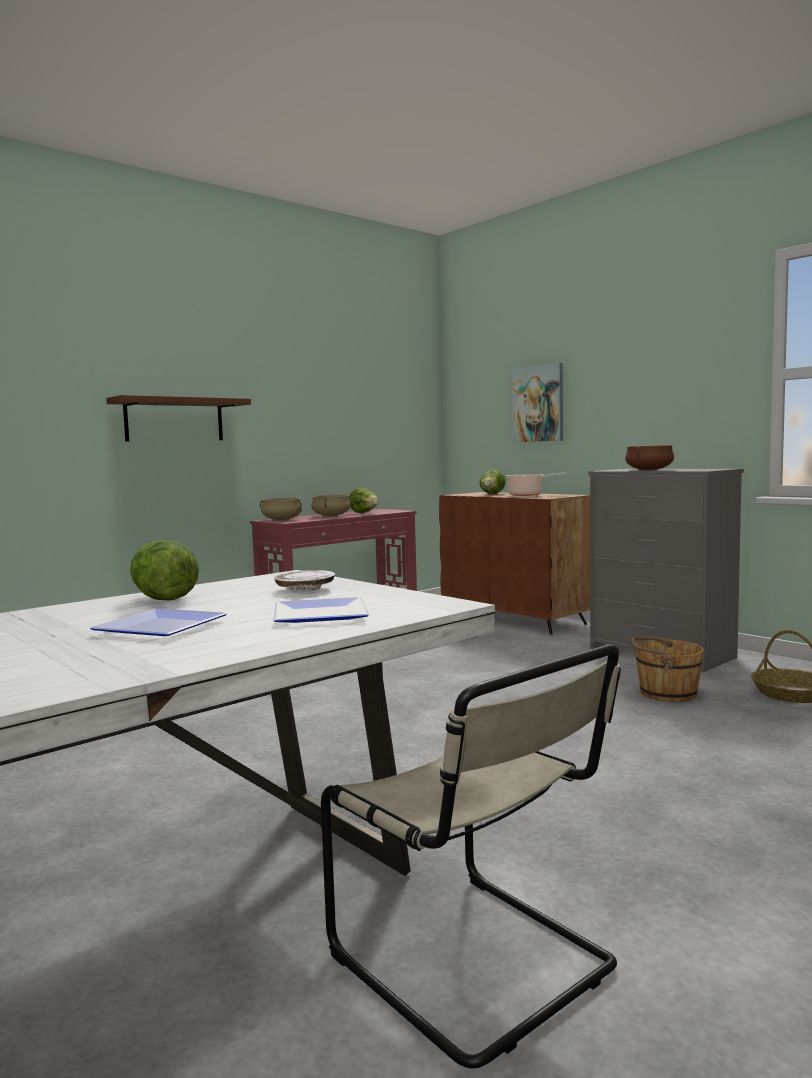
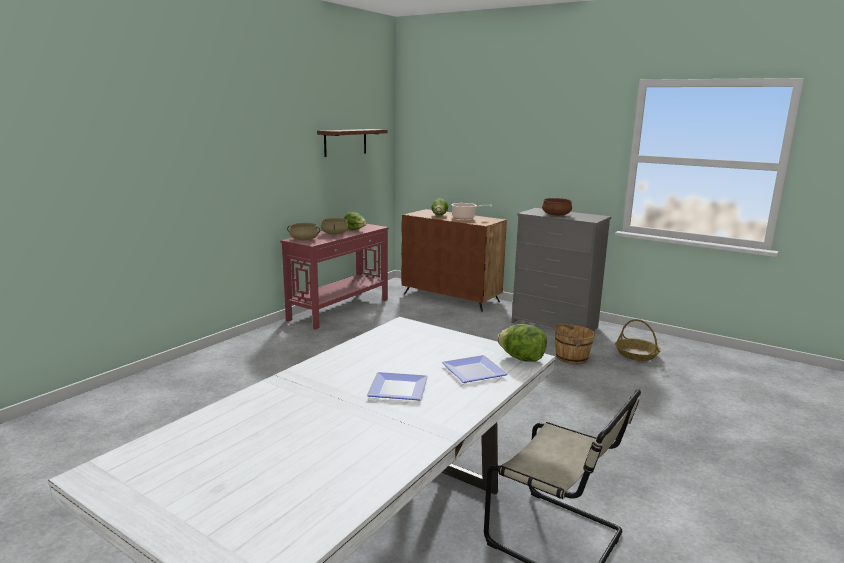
camera: 15 degrees left, 10 degrees up
brown shelf [106,395,251,441] -> brown shelf moved to [317,129,388,157]
lettuce [130,540,199,600] -> lettuce moved to [498,324,547,362]
white plate [274,570,335,592] -> none
picture [512,363,563,442] -> none

